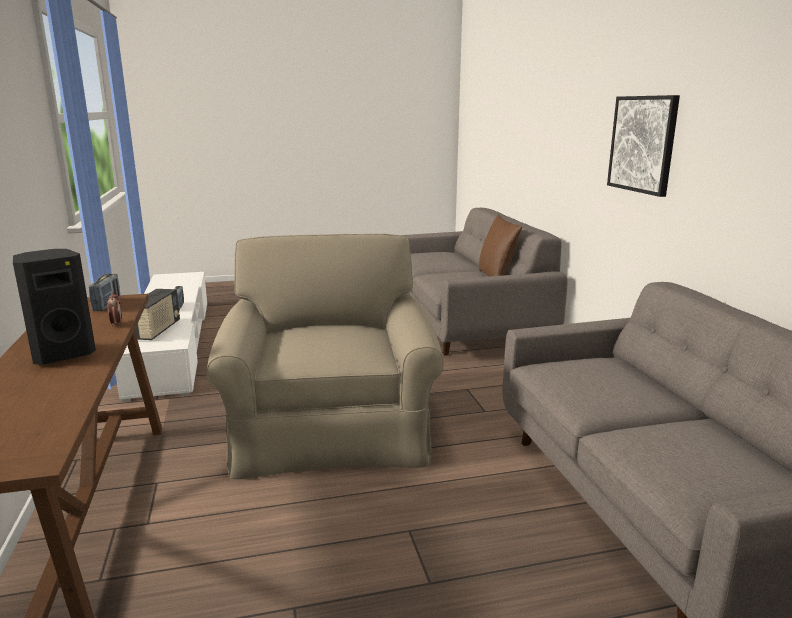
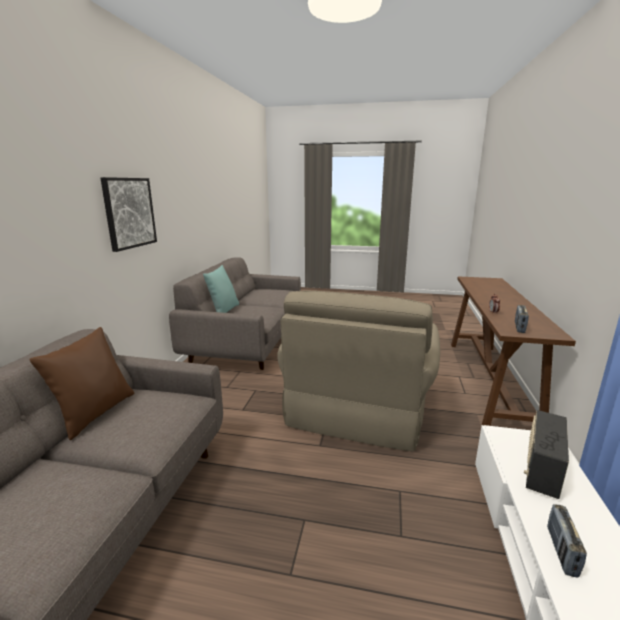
camera: 155 degrees left, 0 degrees up
black speaker [13,249,96,365] -> none
none -> turquoise pillow [203,265,239,313]

